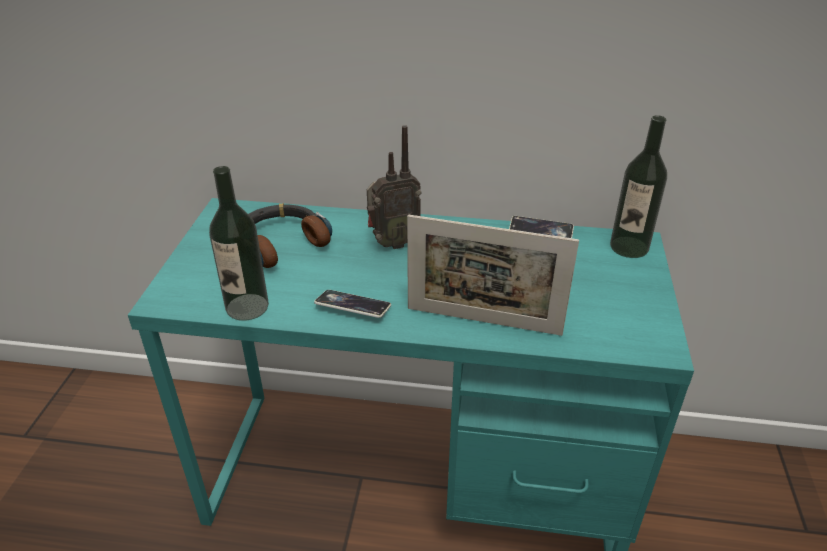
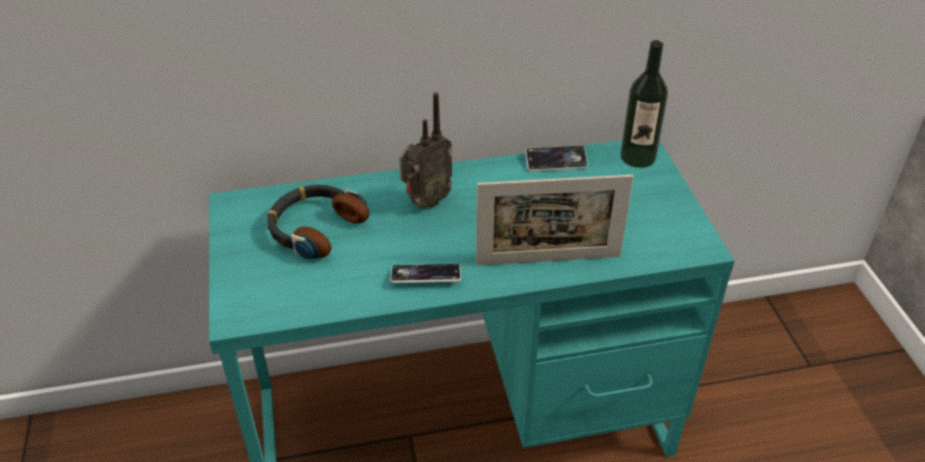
camera: 20 degrees left, 5 degrees up
bottle [209,166,269,321] -> none

